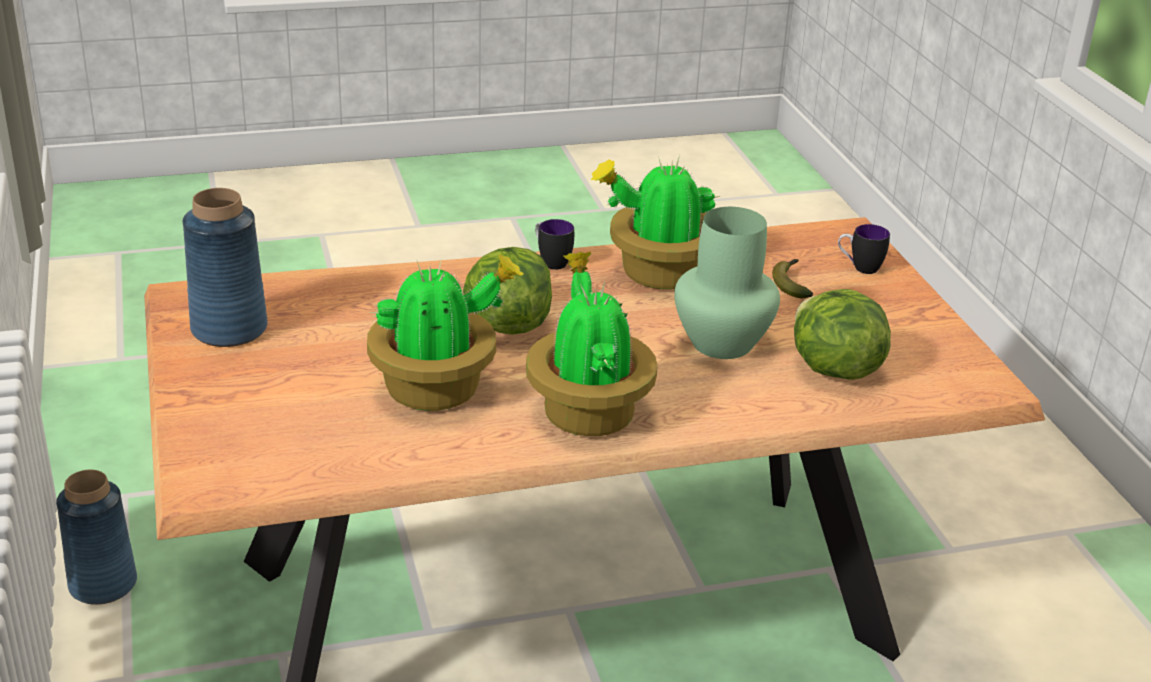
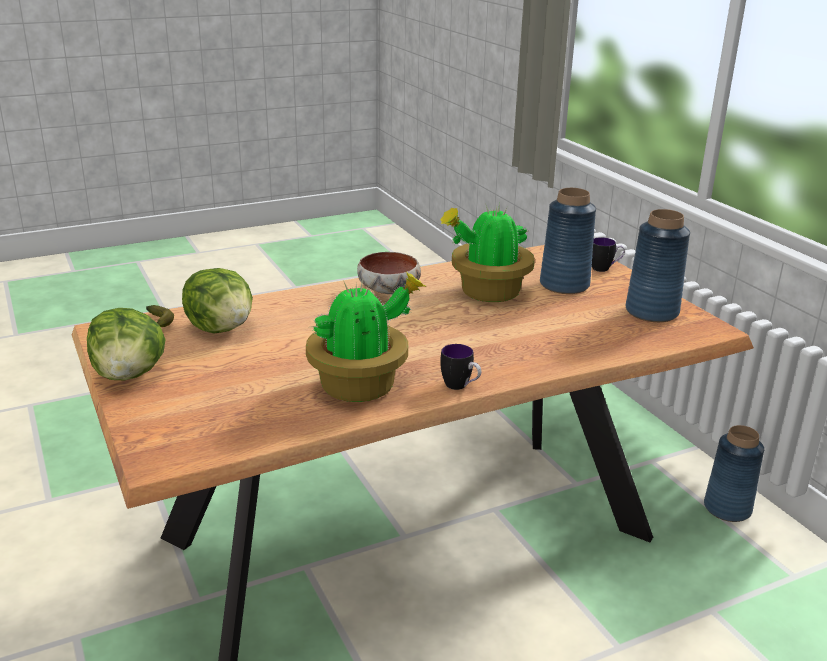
camera: 170 degrees right, 5 degrees down
lettuce [463,247,552,335] -> lettuce moved to [87,308,166,380]
potted plant [526,252,658,436] -> bowl [357,252,421,294]
green vase [674,207,780,359] -> none
banana [772,259,813,298] -> banana moved to [146,305,174,327]
mug [838,224,890,274] -> mug moved to [592,237,625,272]
none -> blue vase [540,188,596,294]

